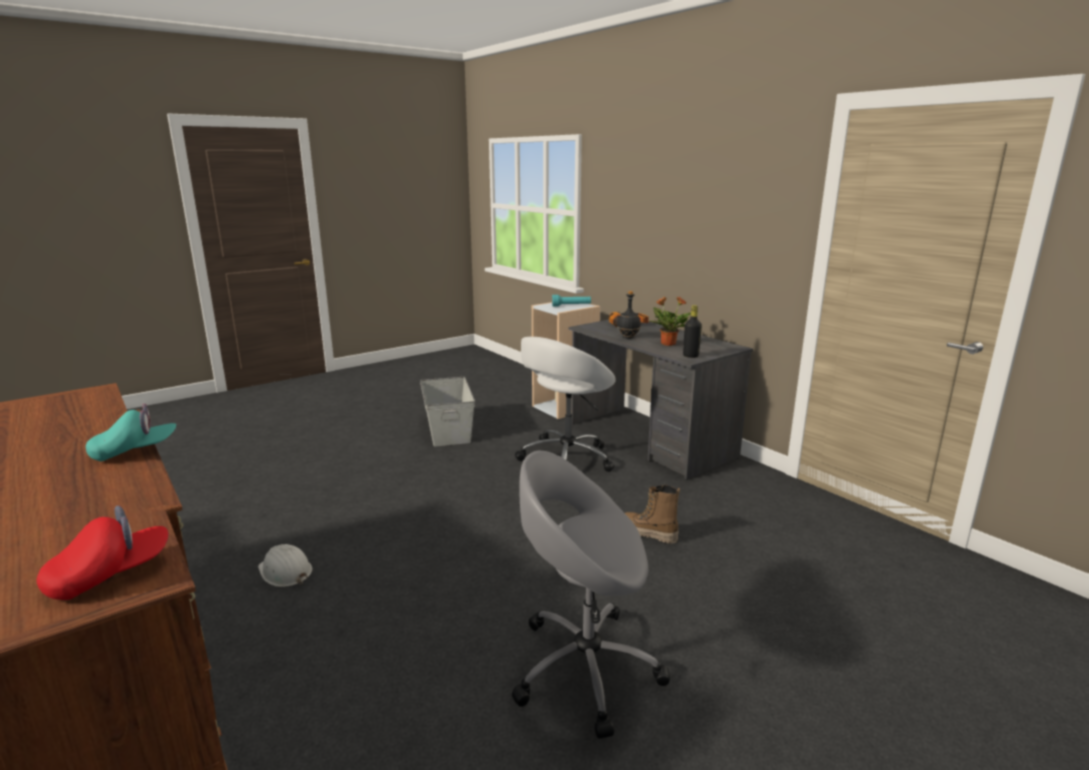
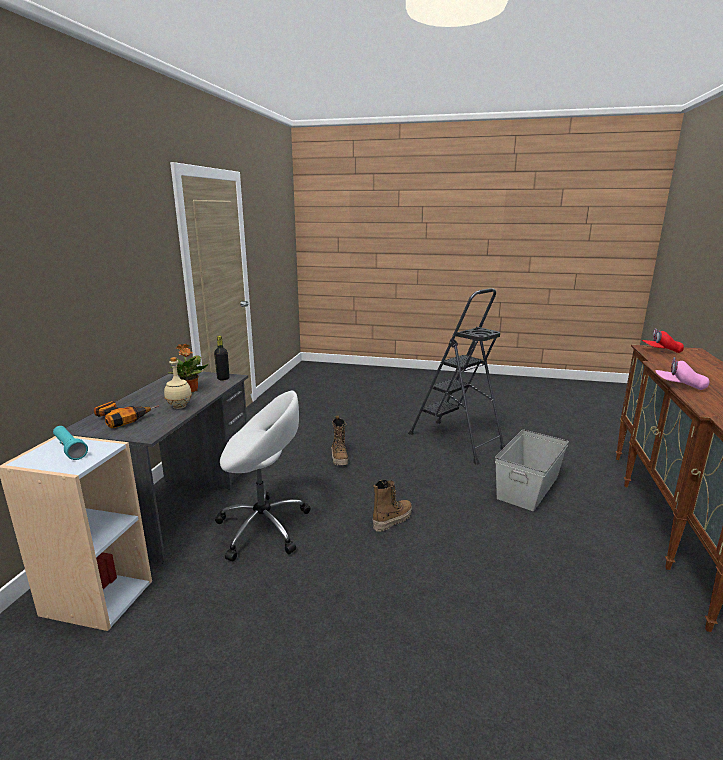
camera: 130 degrees left, 0 degrees up
turquoise cap [86,404,176,461] -> pink cap [655,357,709,390]
white hard hat [258,544,312,587] -> none
grey storage box [420,377,475,447] -> grey storage box moved to [495,429,569,511]
grey office chair [512,451,670,739] -> step ladder [408,288,505,465]
black bottle [617,291,641,338] -> beige bottle [164,357,192,409]
none -> boot [373,480,412,532]

